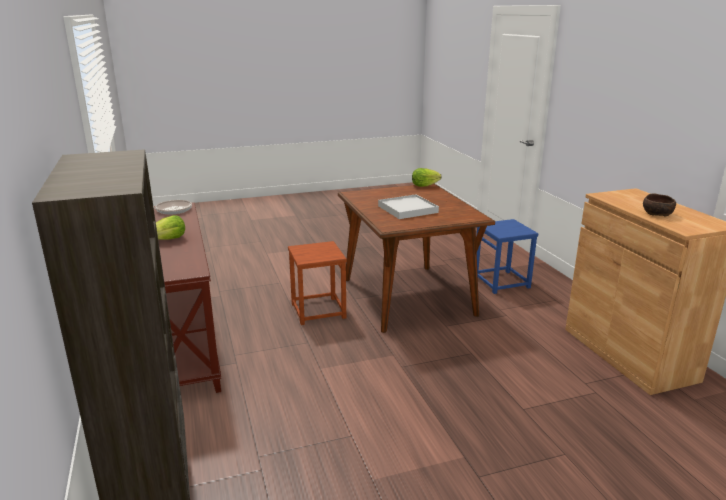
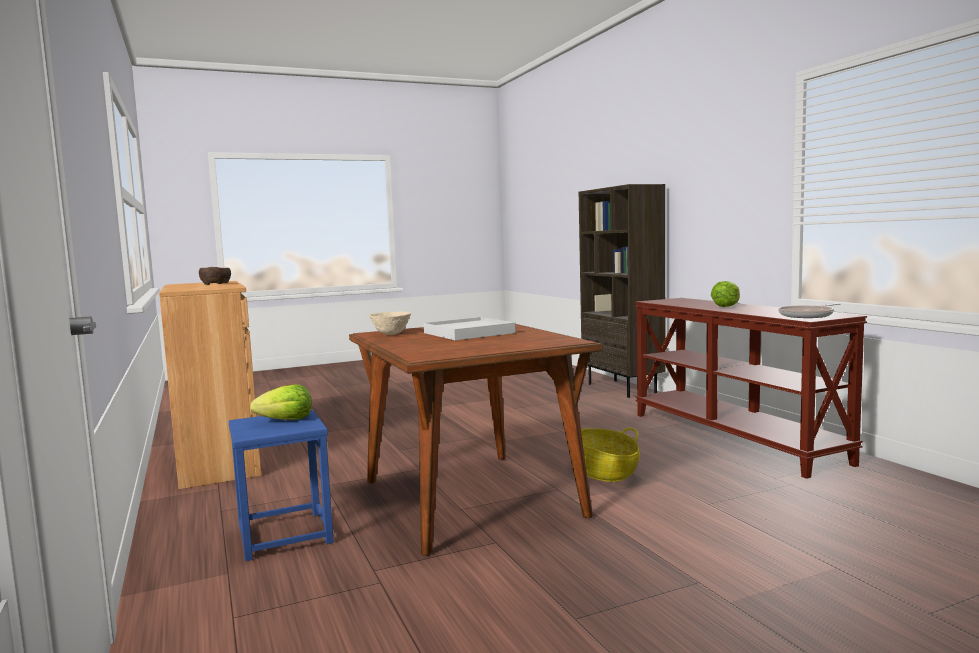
camera: 175 degrees right, 15 degrees down
brown stool [288,241,347,325] -> basket [566,428,640,482]
lettuce [412,168,441,187] -> lettuce moved to [250,384,312,420]
none -> beige bowl [369,311,411,335]

